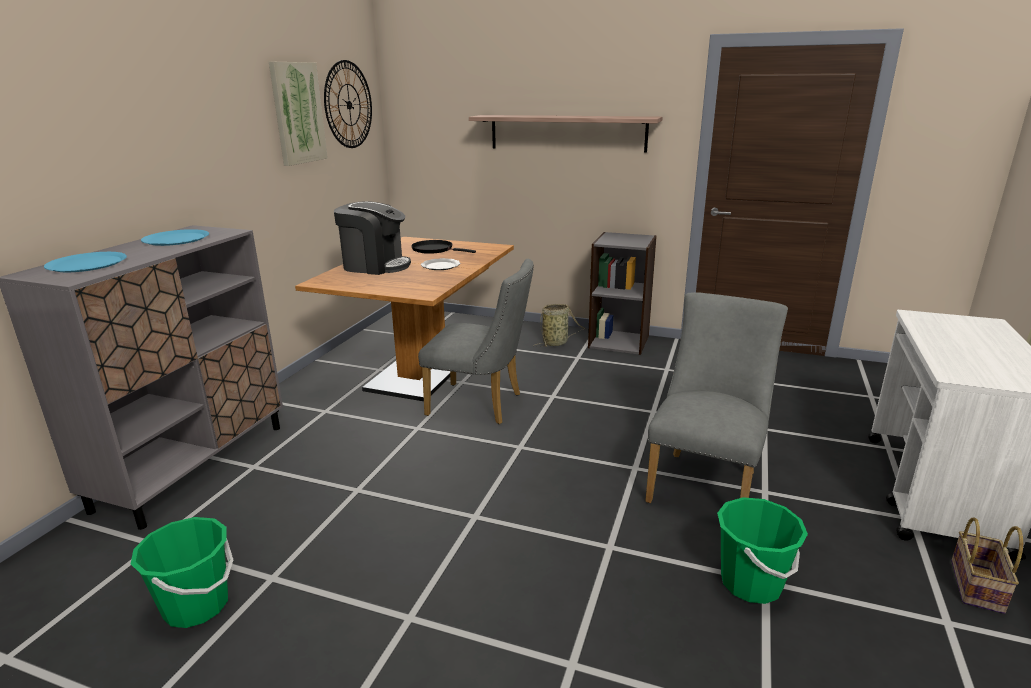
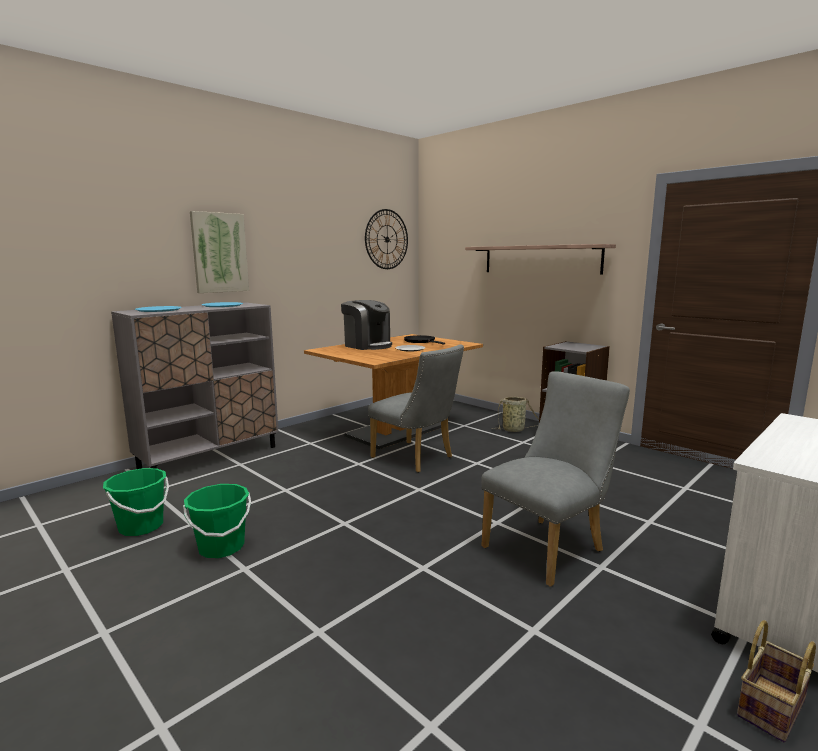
camera: 25 degrees right, 10 degrees down
picture [269,62,328,166] -> picture moved to [190,211,249,293]
green bucket [717,497,808,604] -> green bucket moved to [183,484,251,558]

